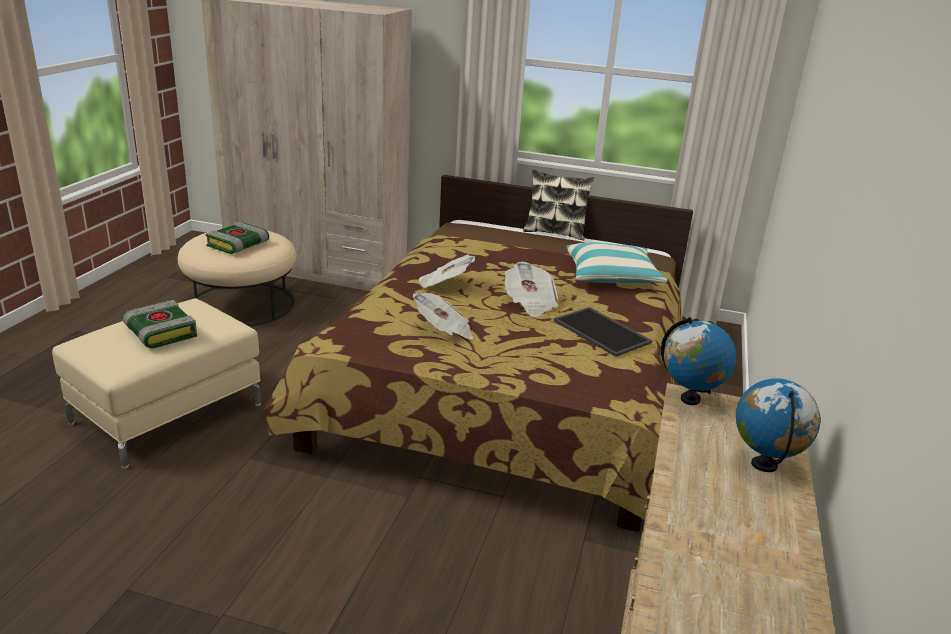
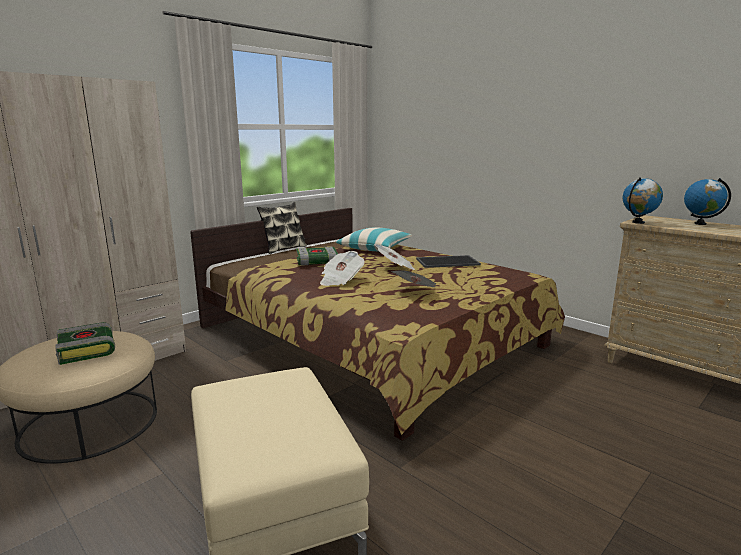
camera: 60 degrees left, 10 degrees down
book [123,300,197,348] -> book moved to [296,246,338,266]

